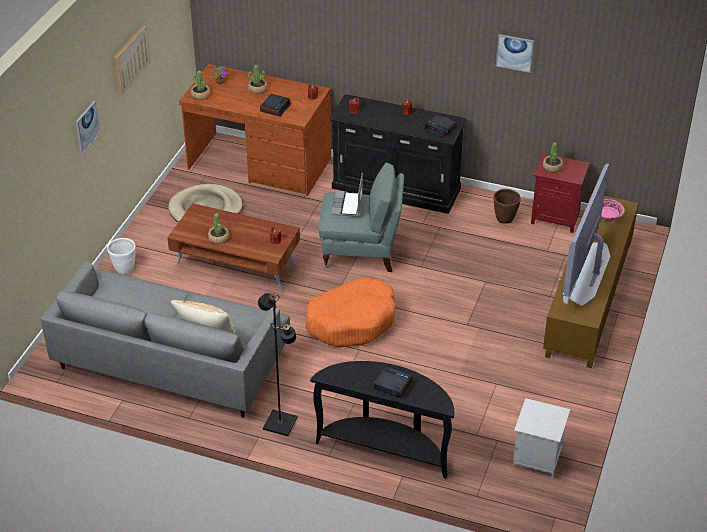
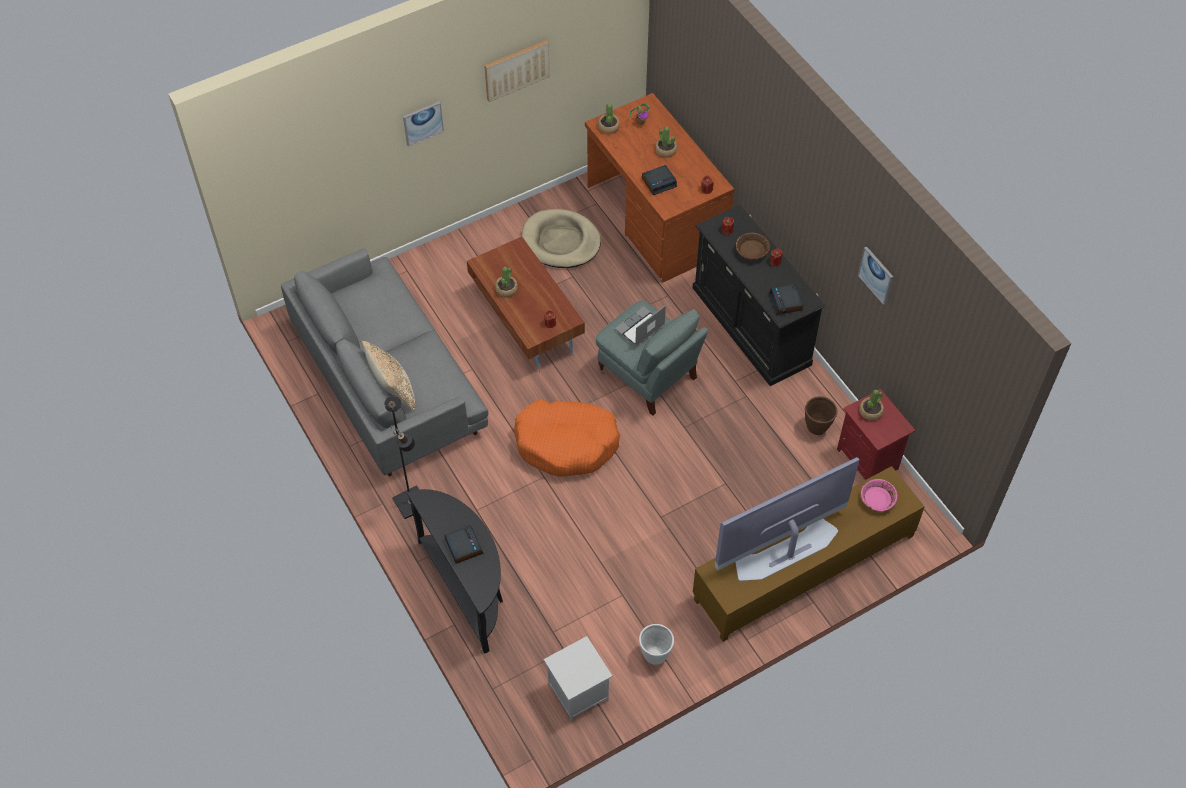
camera: 40 degrees right, 15 degrees up
white planter [107,238,136,274] -> white planter moved to [639,624,674,665]
none -> brown bowl [736,232,770,260]

